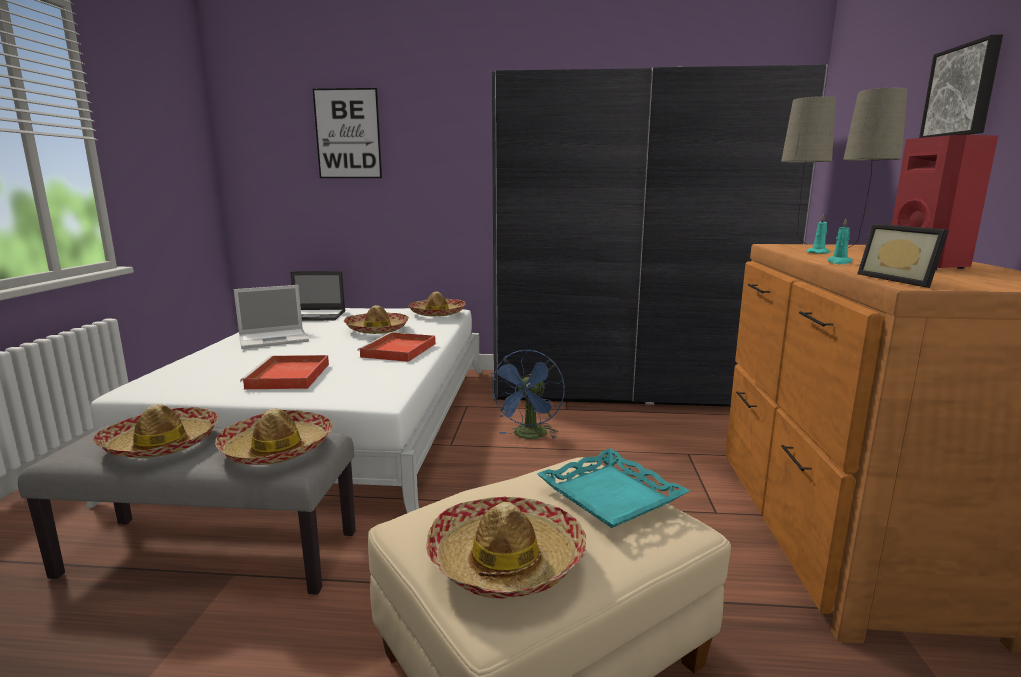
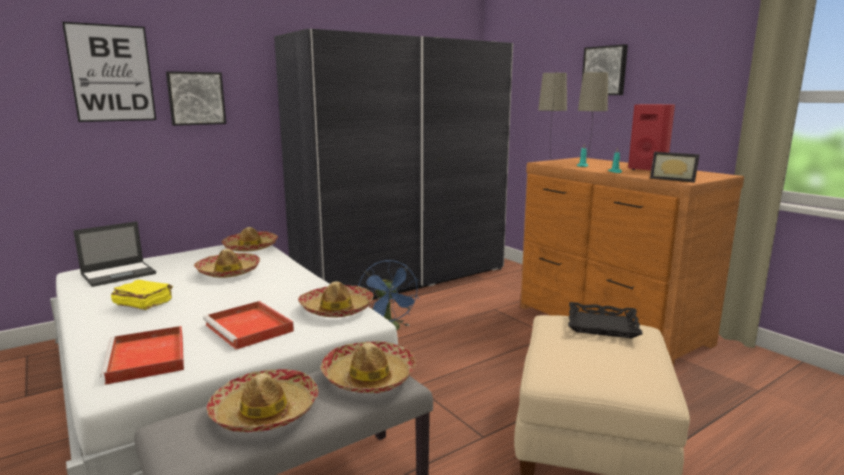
camera: 40 degrees left, 0 degrees up
laptop [234,285,309,349] -> yellow book [111,280,173,310]
red tray [358,332,436,362] -> red tray moved to [100,326,184,385]
hat [426,496,586,598] -> hat moved to [298,281,374,317]
turquoise tray [537,449,690,528] -> black tray [568,302,643,338]
none -> picture [166,71,226,126]

